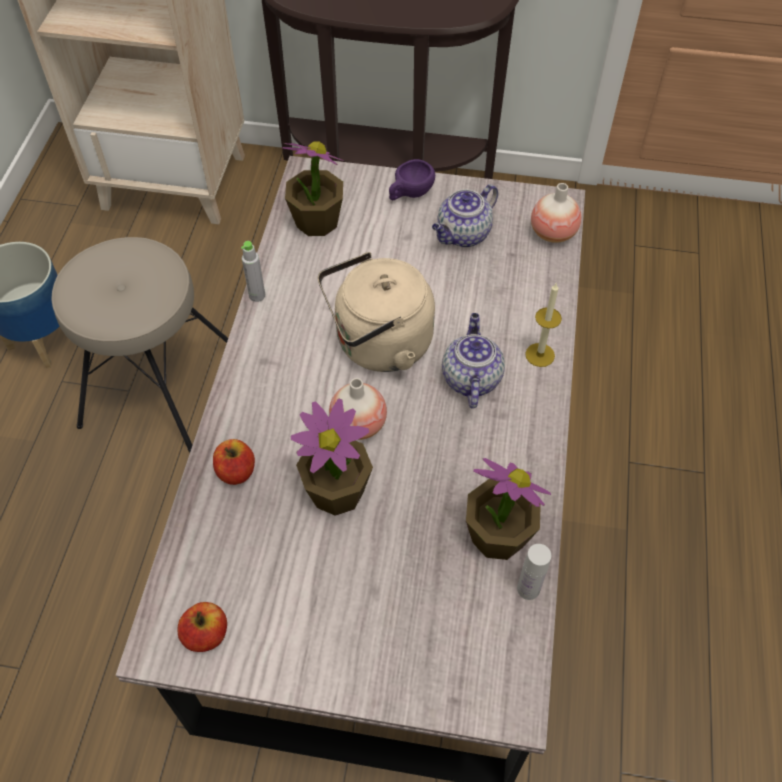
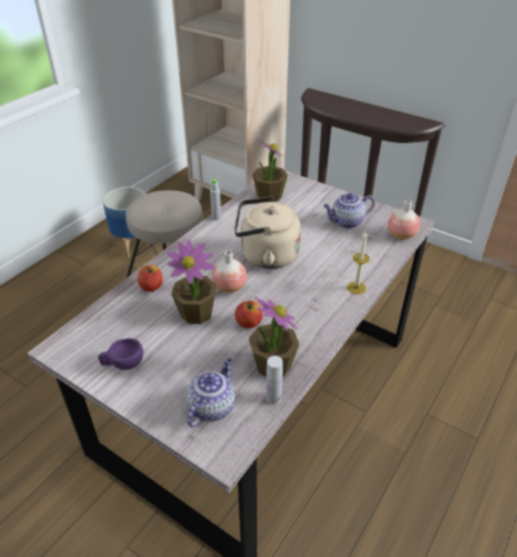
camera: 25 degrees right, 15 degrees down
apple [178,602,227,652] -> apple moved to [235,300,263,328]
purple cup [389,159,435,200] -> purple cup moved to [98,338,143,370]
teapot [442,313,505,408] -> teapot moved to [186,358,235,427]

